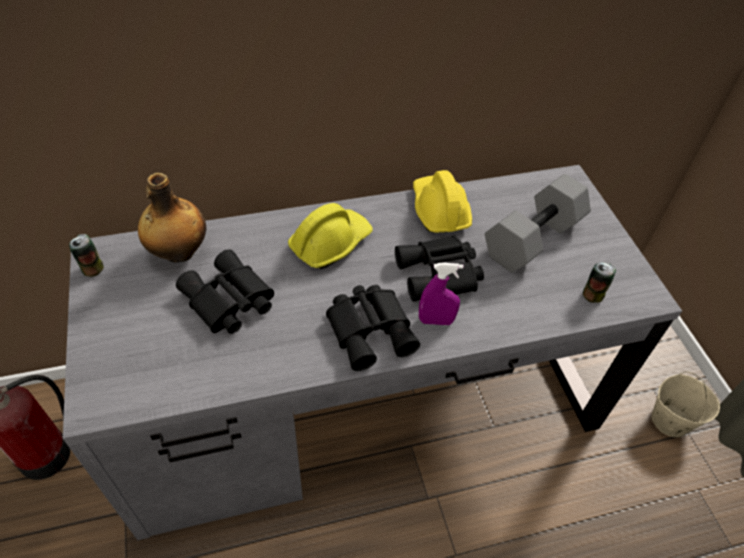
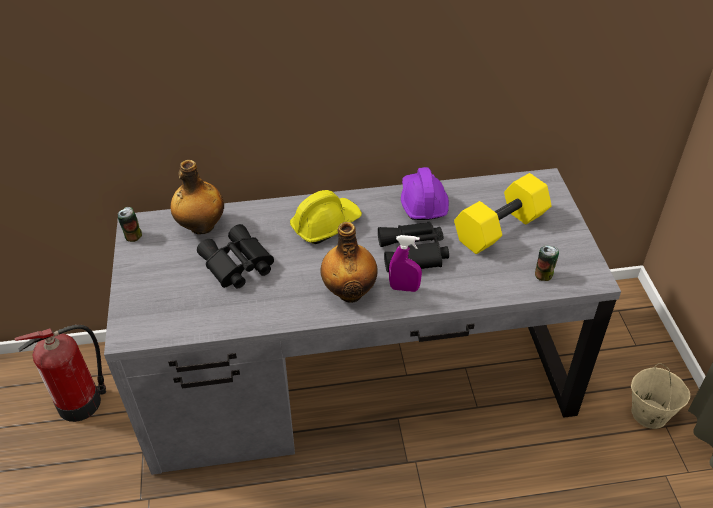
camera: 10 degrees right, 5 degrees down
black binoculars [326,285,420,371] -> bottle [320,222,378,303]
yellow hard hat [413,170,472,233] -> purple hard hat [401,167,449,220]
grey dumbbell [485,174,591,273] -> yellow dumbbell [454,173,552,254]

